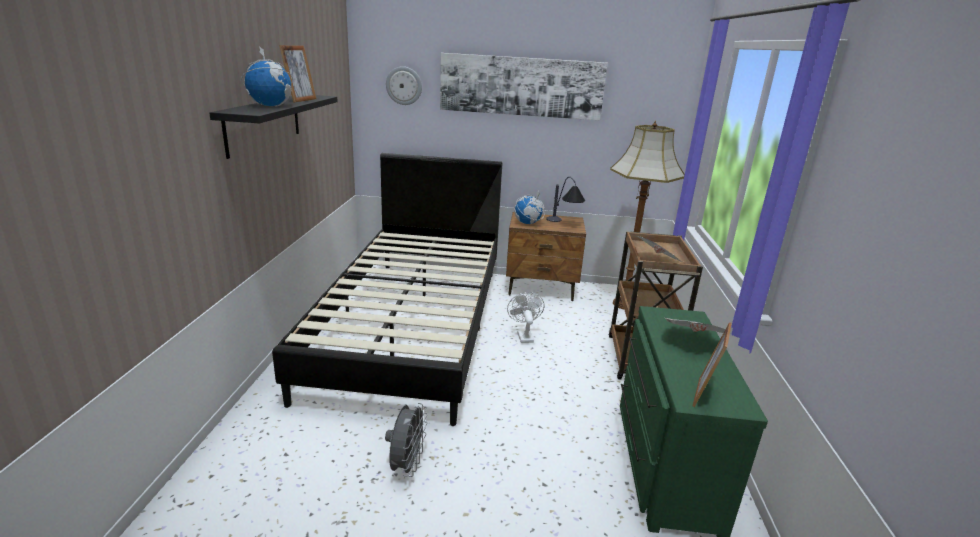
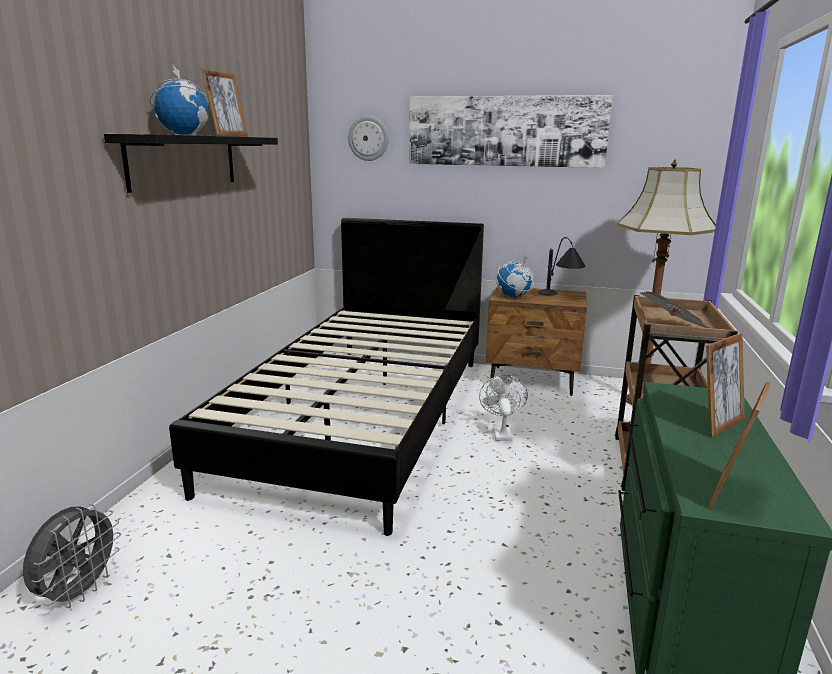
camera: 10 degrees right, 5 degrees down
grey fan [385,403,428,477] -> grey fan moved to [23,504,121,608]
newspaper [665,318,725,333] -> picture frame [706,333,745,437]

